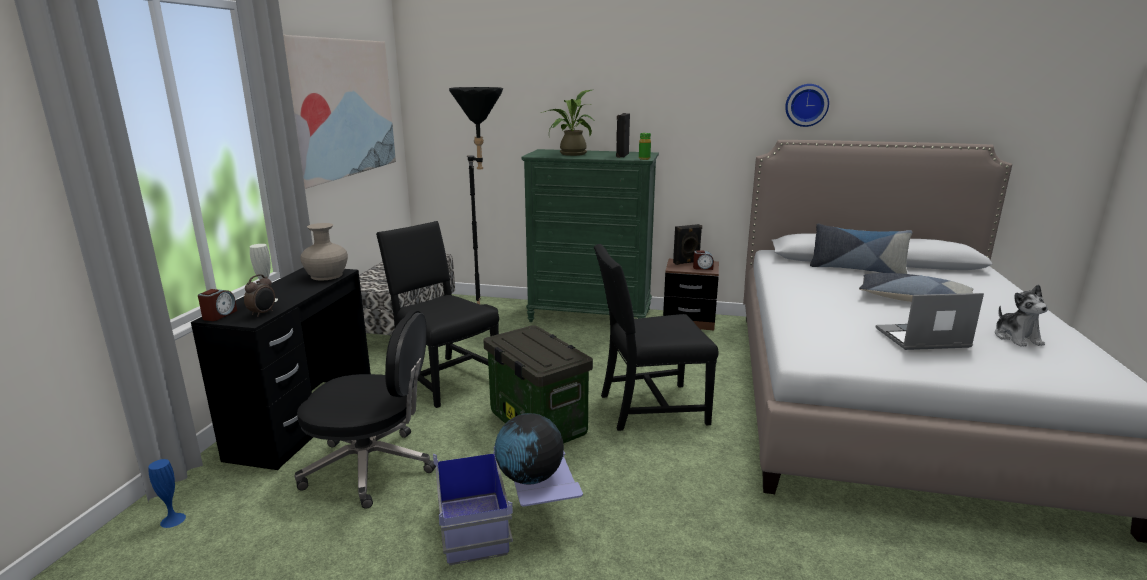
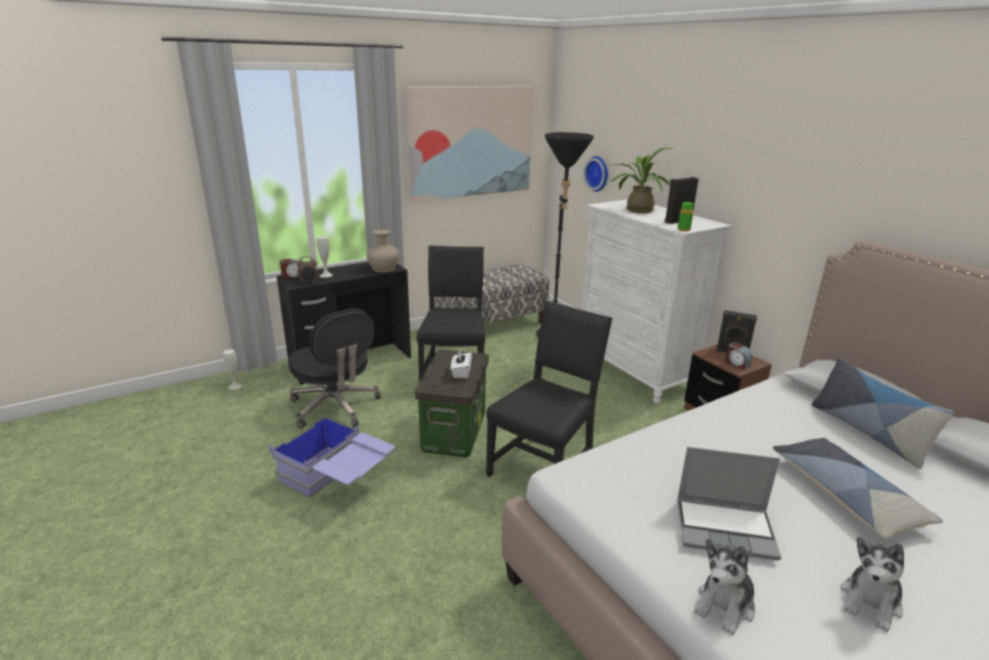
camera: 45 degrees right, 5 degrees up
blue vase [148,459,186,528] -> white vase [223,349,242,390]
globe [495,413,564,484] -> none
green dresser [521,149,659,322] -> white dresser [582,199,731,404]
black chair [594,244,719,431] -> black chair turned 90 degrees clockwise [486,301,612,477]
wall clock [785,84,829,127] -> wall clock moved to [583,156,608,192]
laptop [876,293,984,350] -> laptop turned 150 degrees clockwise [677,447,781,560]
none -> white tissue box [451,349,472,378]
none -> plush toy [694,538,755,635]

